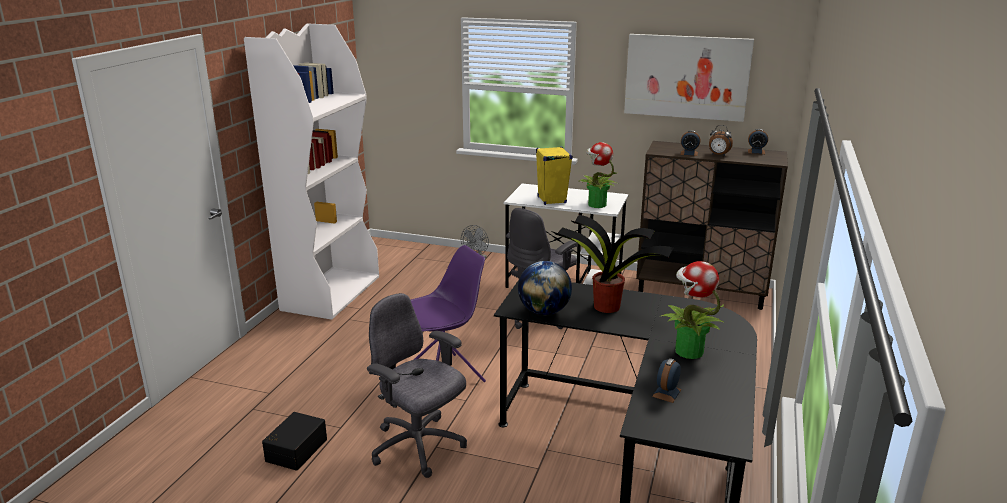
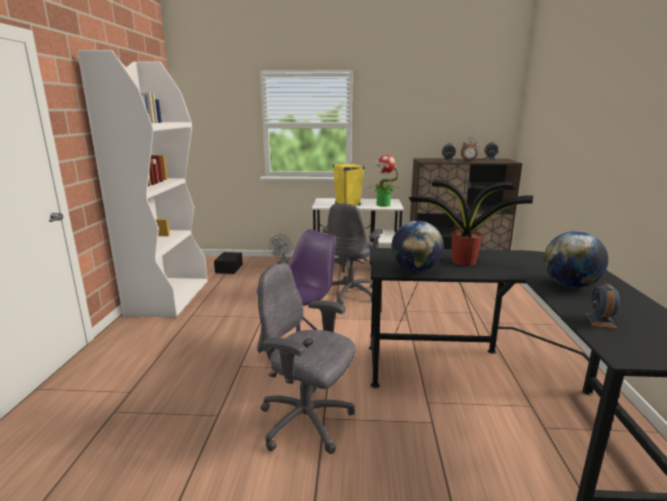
camera: 15 degrees left, 5 degrees down
black storage box [262,412,327,471] -> black storage box moved to [214,252,243,274]
picture [624,34,754,122] -> none
potted plant [661,261,724,359] -> globe [544,231,608,288]

